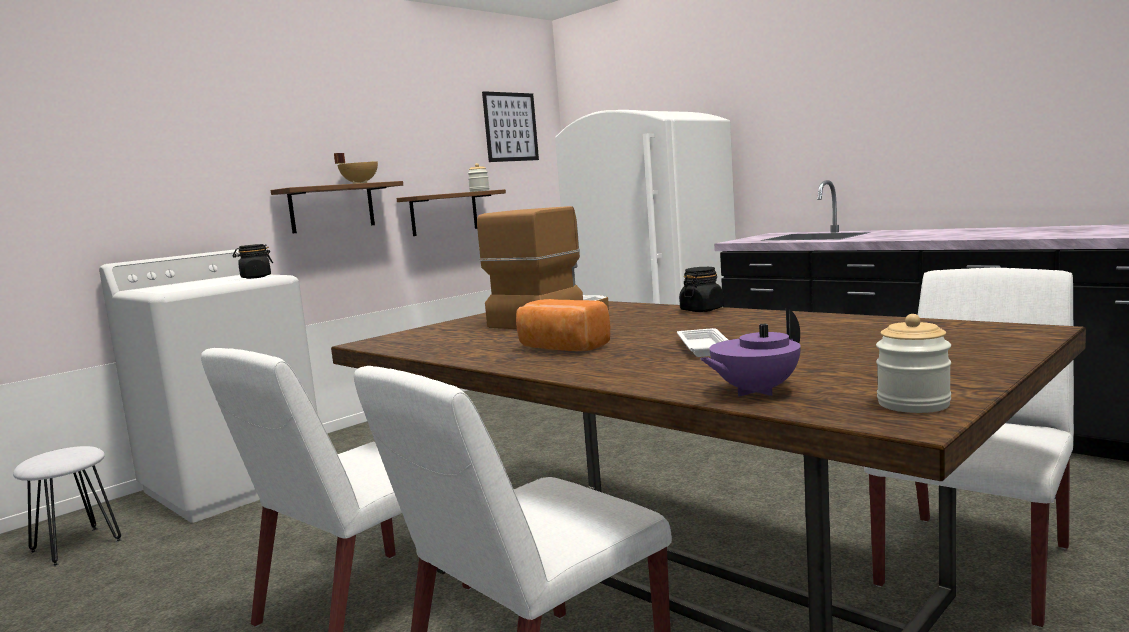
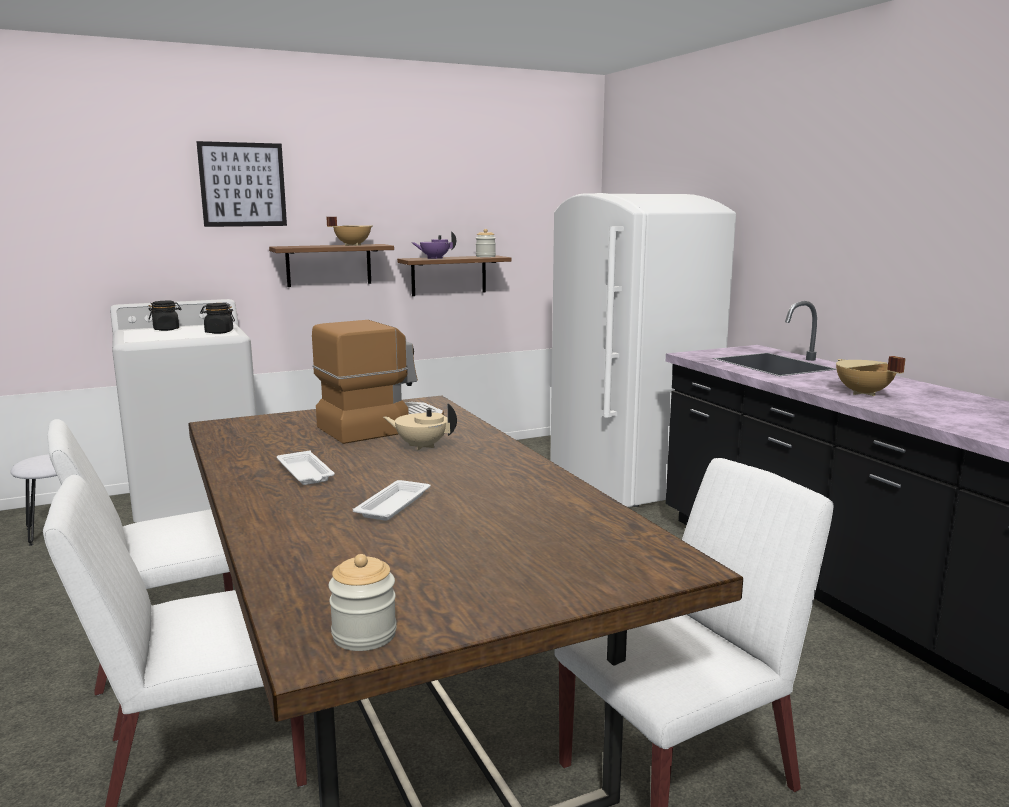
camera: 20 degrees right, 5 degrees up
picture [482,91,539,162] -> picture moved to [196,141,287,227]
bread [516,299,610,351] -> white tray [277,451,335,485]
black jar [679,267,724,312] -> black jar moved to [148,301,181,331]
purple teapot [700,308,801,397] -> purple teapot moved to [412,231,456,259]
none -> beige teapot [384,403,457,450]
none -> beige cooking pot [836,356,906,396]

